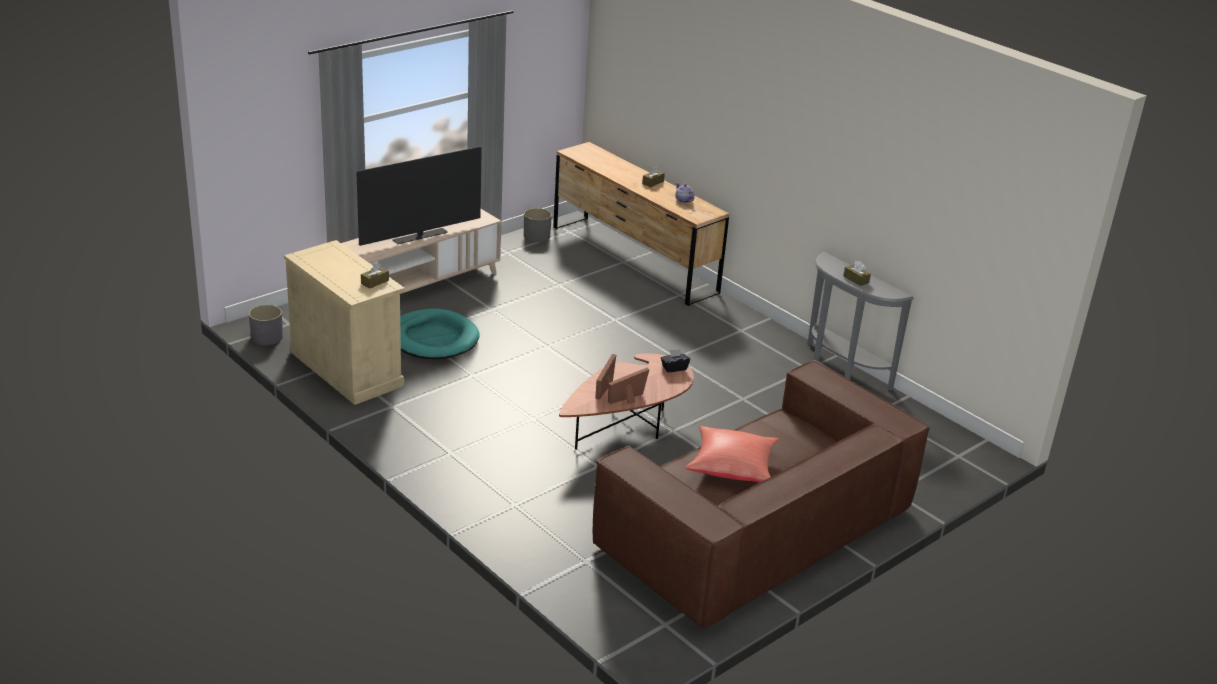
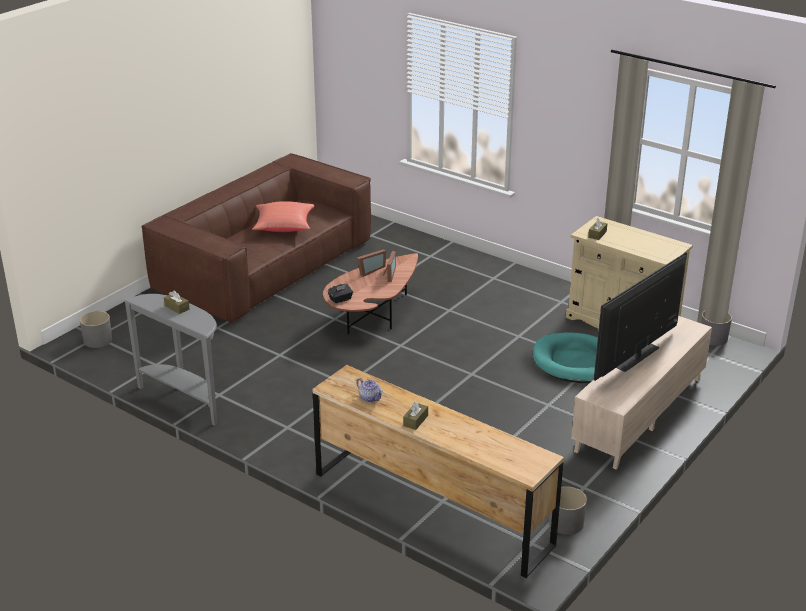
camera: 170 degrees right, 0 degrees up
none -> grey planter [80,311,112,348]

